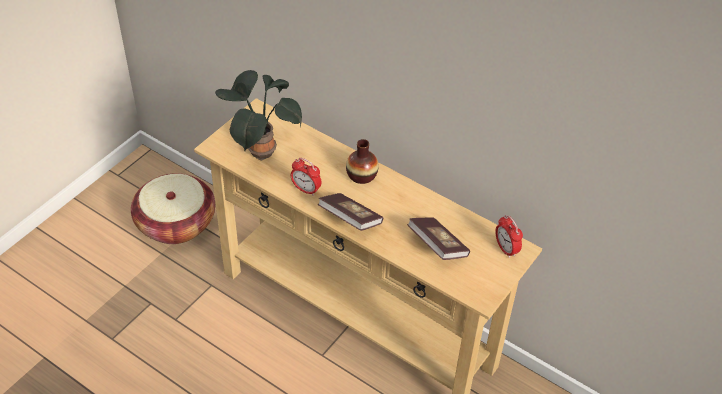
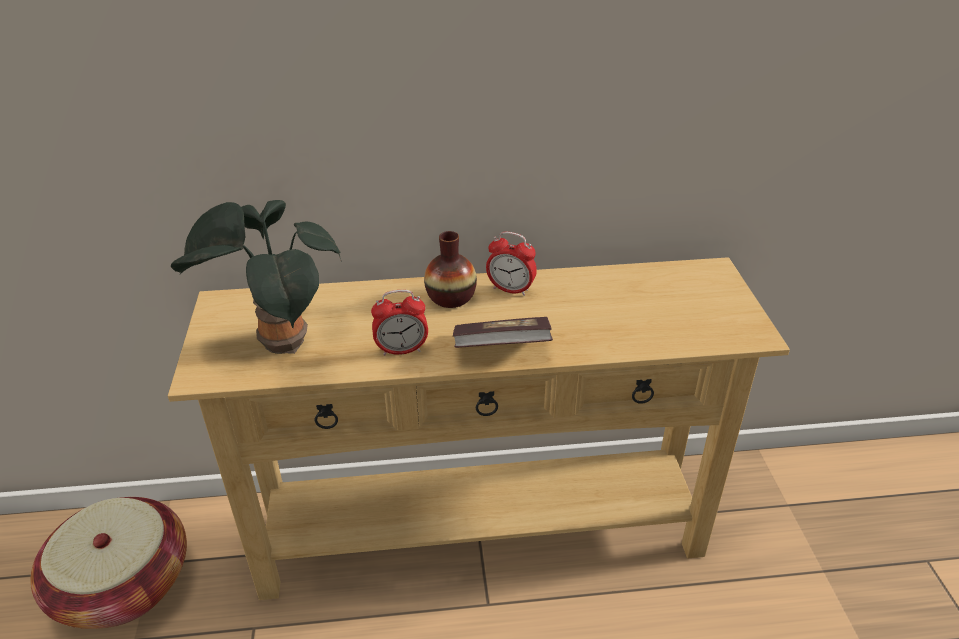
camera: 40 degrees left, 10 degrees down
book [407,217,470,260] -> none
alarm clock [495,215,523,258] -> alarm clock moved to [486,232,537,296]

